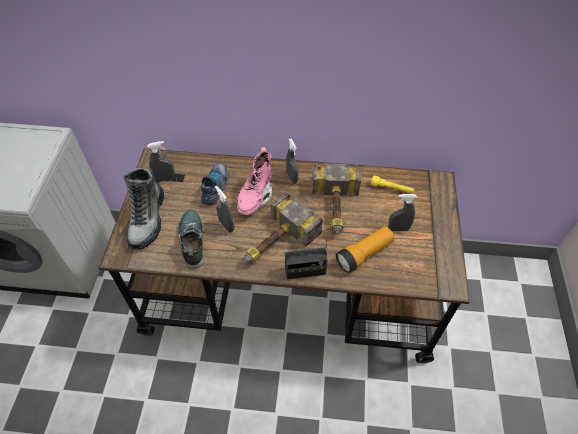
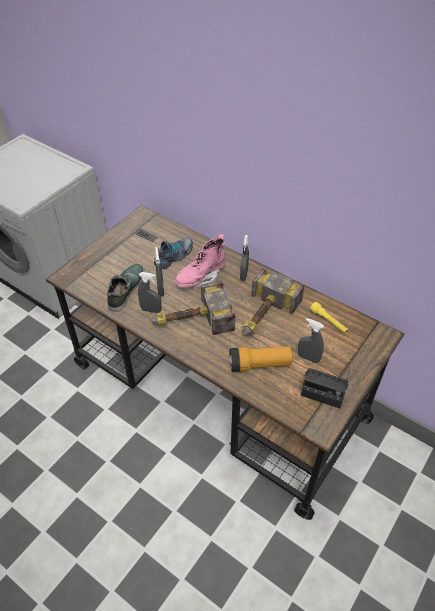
camera: 30 degrees right, 5 degrees down
boot [123,168,164,250] -> none
grey spray bottle [147,141,175,182] -> grey spray bottle moved to [138,272,162,313]
radio [285,240,327,280] -> radio moved to [301,368,350,409]

